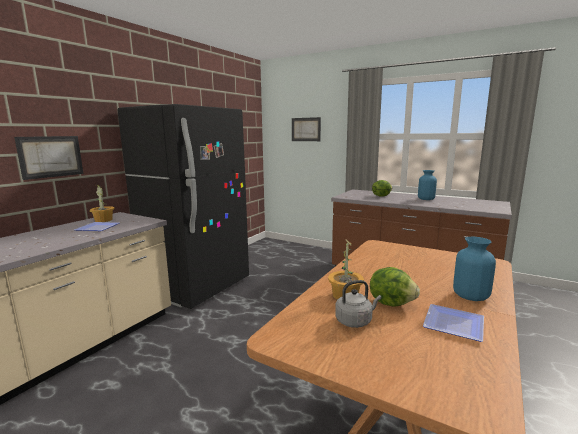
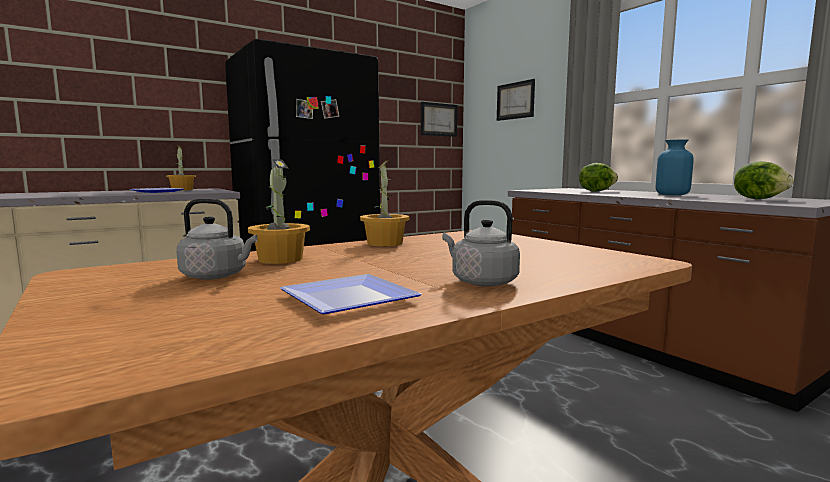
camera: 25 degrees right, 5 degrees down
picture [14,136,83,180] -> picture moved to [421,102,458,137]
lettuce [370,267,420,306] -> lettuce moved to [734,161,794,199]
blue vase [453,237,496,301] -> grey kettle [442,200,520,287]
none -> potted plant [360,161,409,246]

